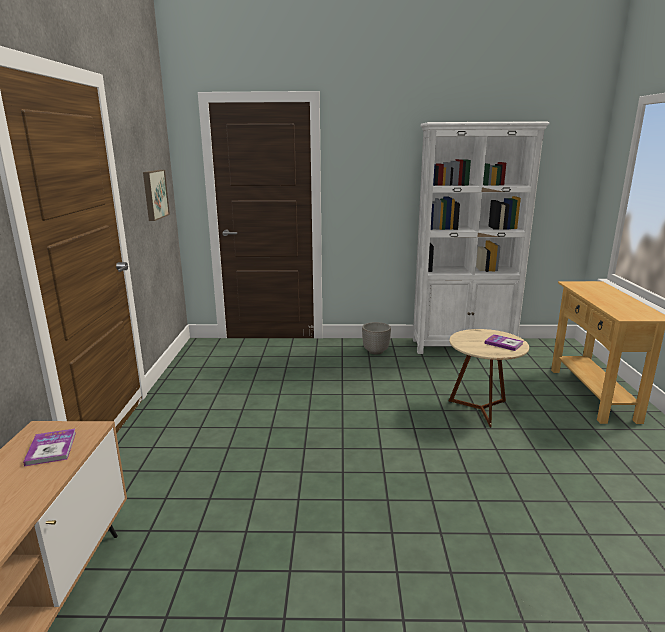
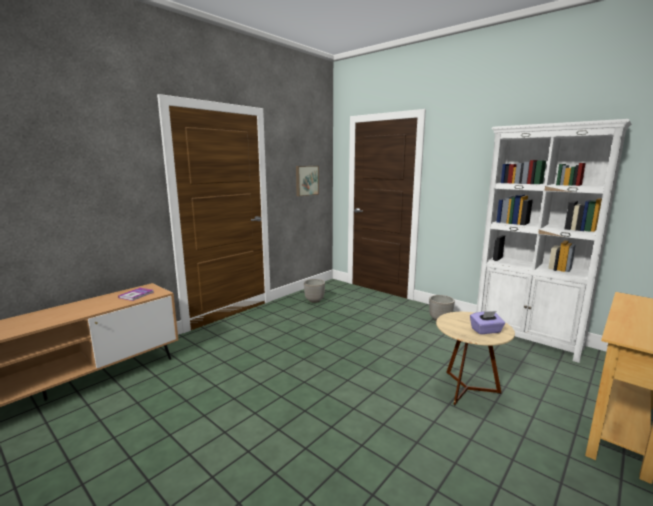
camera: 40 degrees right, 5 degrees down
book [484,334,523,351] -> purple tissue box [470,311,505,334]
none -> planter [304,279,325,303]

